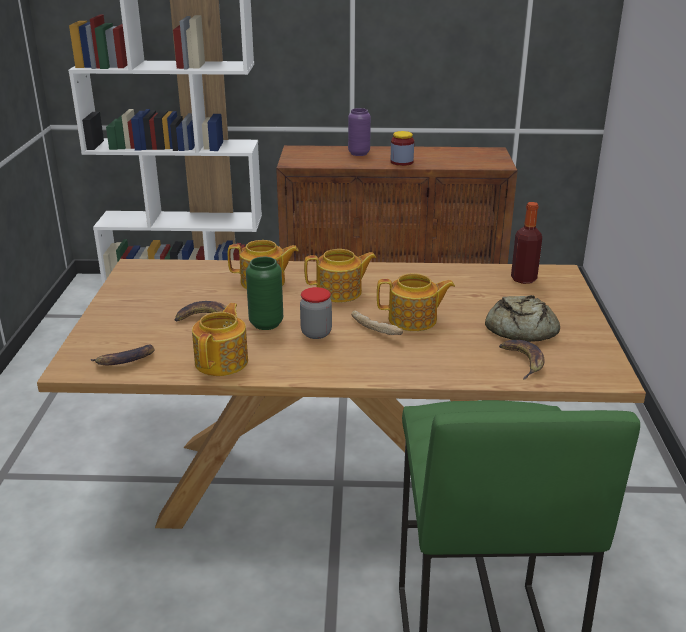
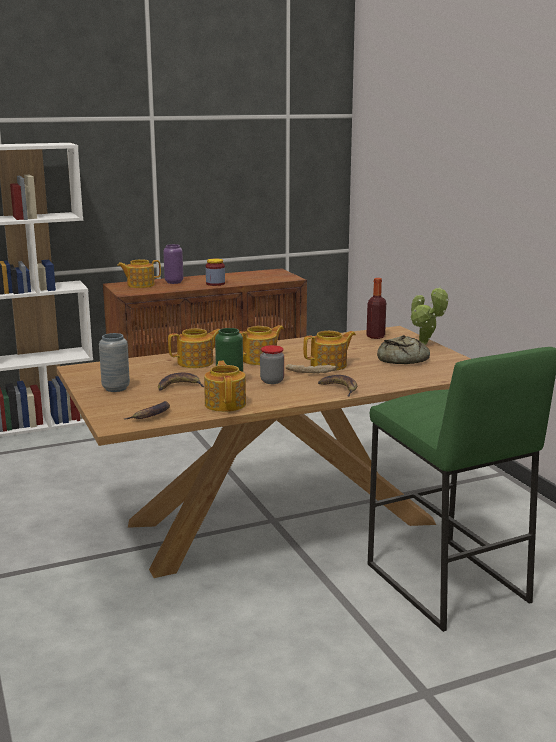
camera: 25 degrees left, 10 degrees down
banana [499,340,545,379] -> banana moved to [318,375,357,397]
none -> grey vase [99,333,130,392]
none -> teapot [117,259,161,288]
none -> potted plant [410,287,448,345]

